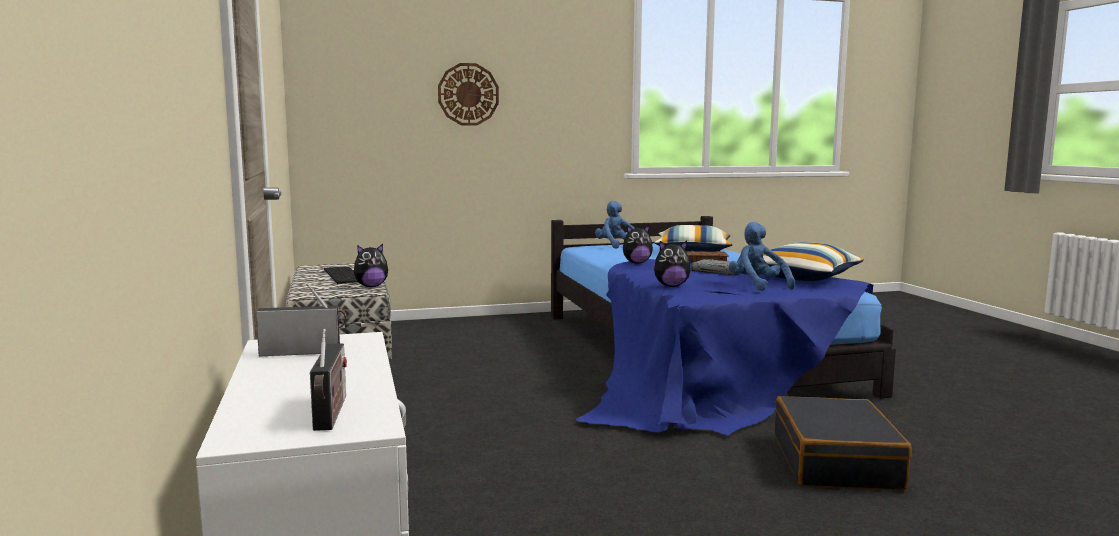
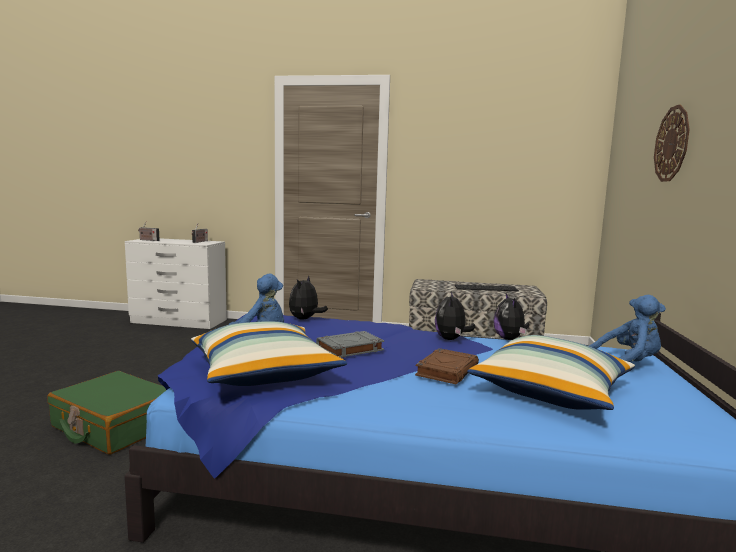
camera: 115 degrees right, 0 degrees up
plush toy [354,244,388,287] -> plush toy moved to [493,293,529,340]
black suitcase [775,396,912,491] -> green suitcase [47,371,166,455]

